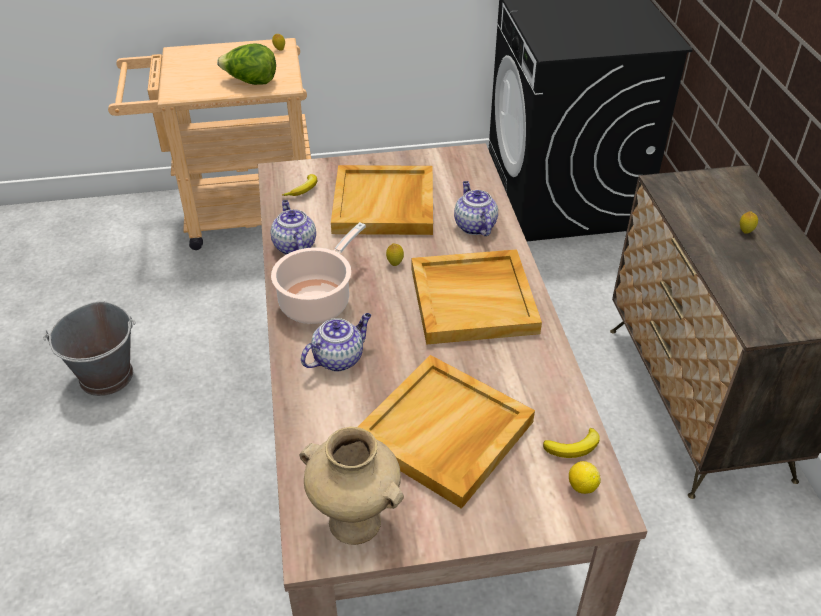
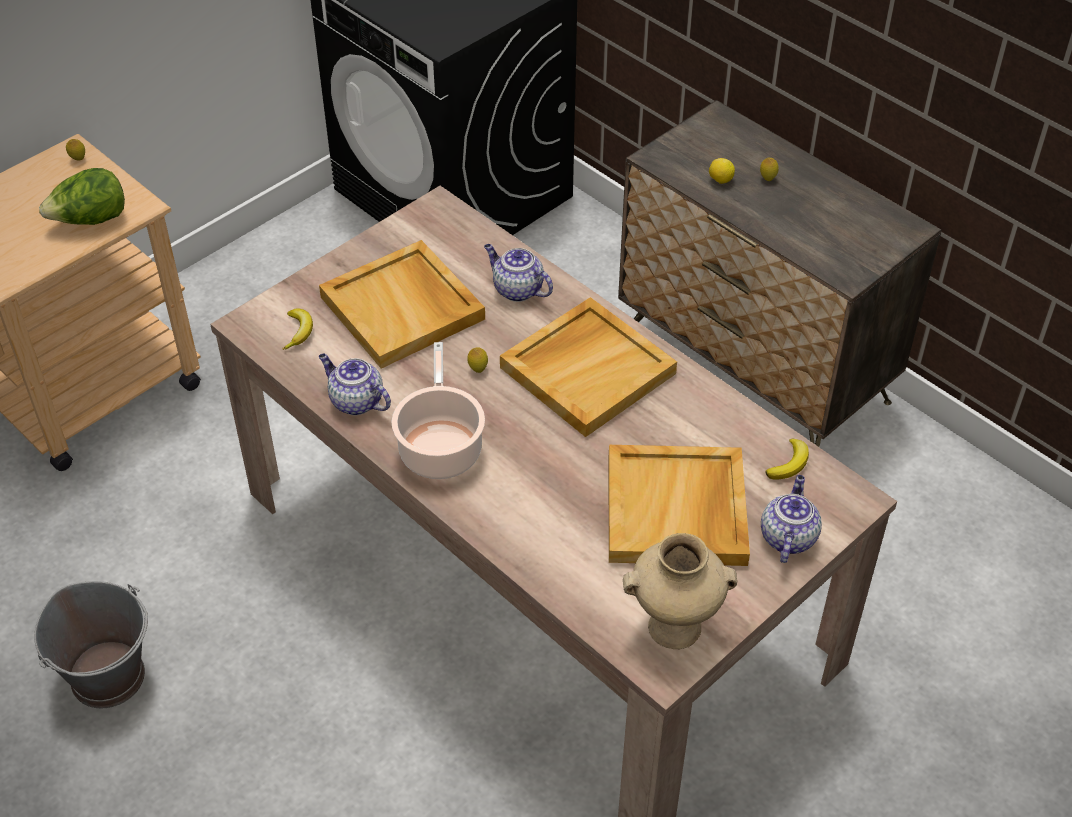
camera: 35 degrees left, 5 degrees up
teapot [301,313,371,372] -> teapot moved to [761,475,822,563]
lemon [569,461,601,494] -> lemon moved to [709,158,735,184]

